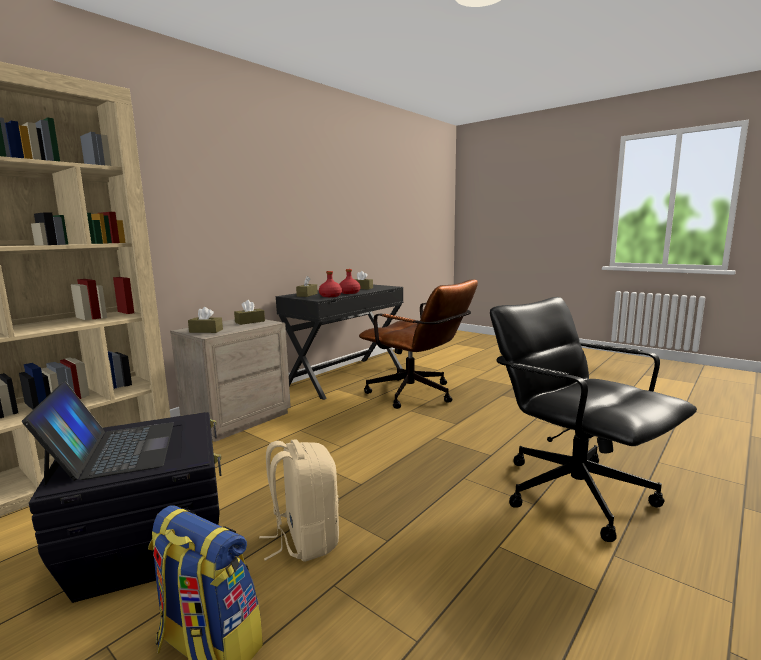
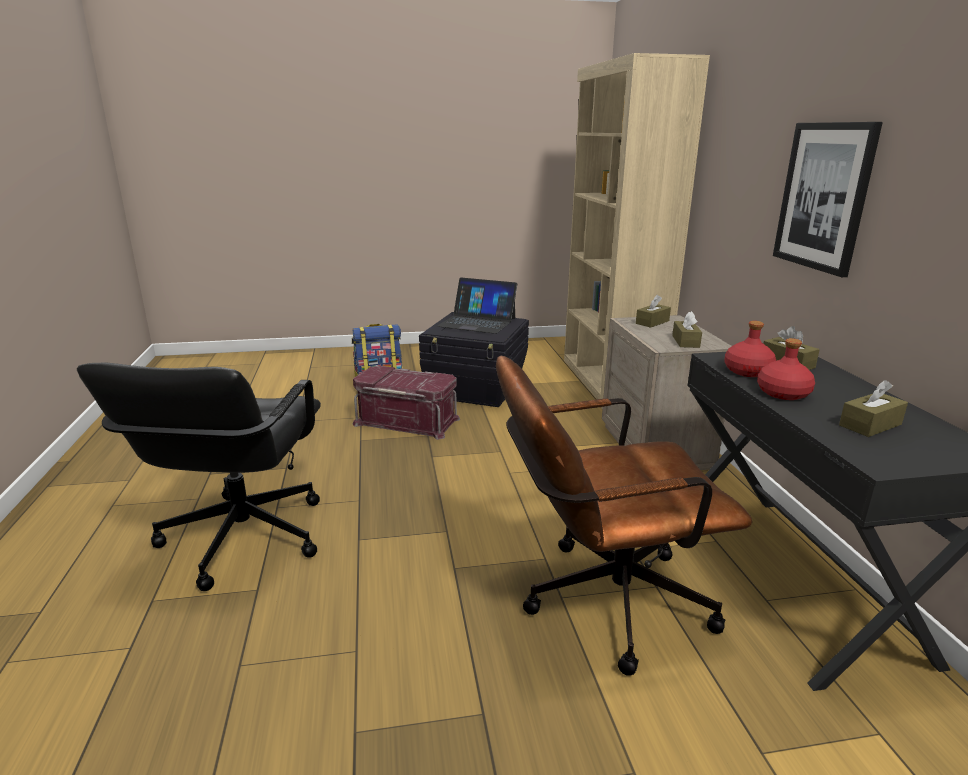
camera: 130 degrees right, 10 degrees up
beige backpack [259,439,339,562] -> red storage box [353,365,460,440]
black office chair [490,297,697,542] -> black office chair turned 90 degrees clockwise [77,362,321,591]
none -> picture [773,122,883,277]

